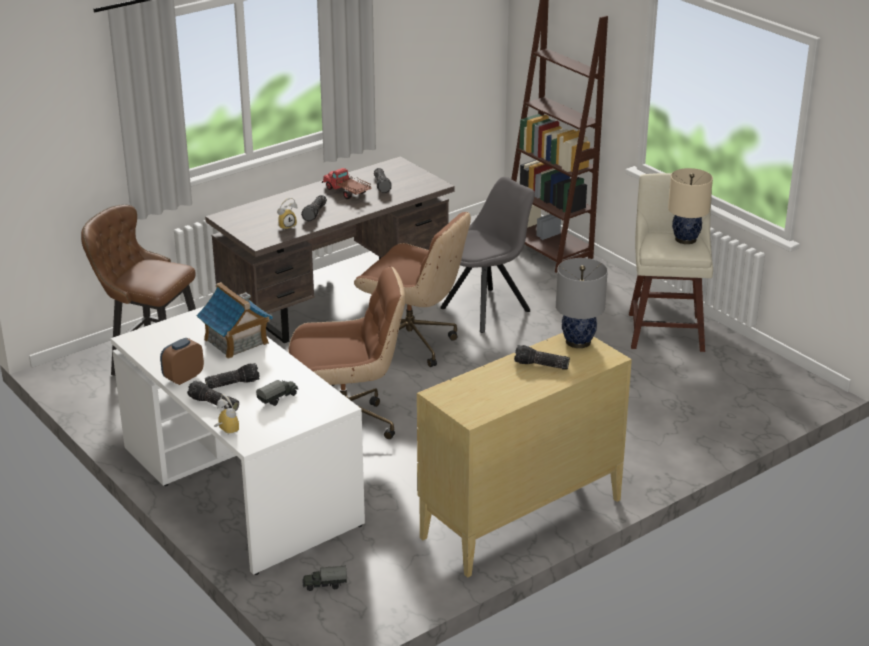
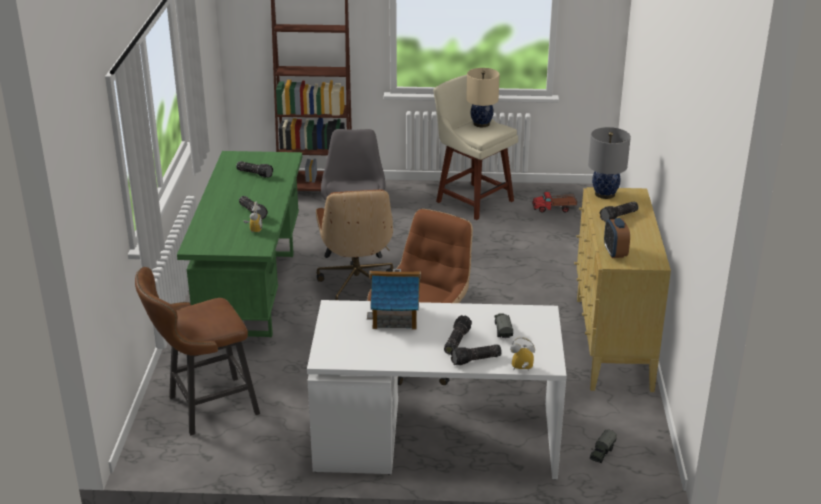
camera: 50 degrees left, 0 degrees up
alarm clock [160,338,204,385] -> alarm clock moved to [604,218,630,258]
brown desk [205,156,455,343] -> green desk [177,151,302,337]
toy truck [322,168,371,199] -> toy truck moved to [532,192,577,213]
brown office chair [354,212,471,367] -> brown office chair turned 105 degrees clockwise [316,190,393,300]

